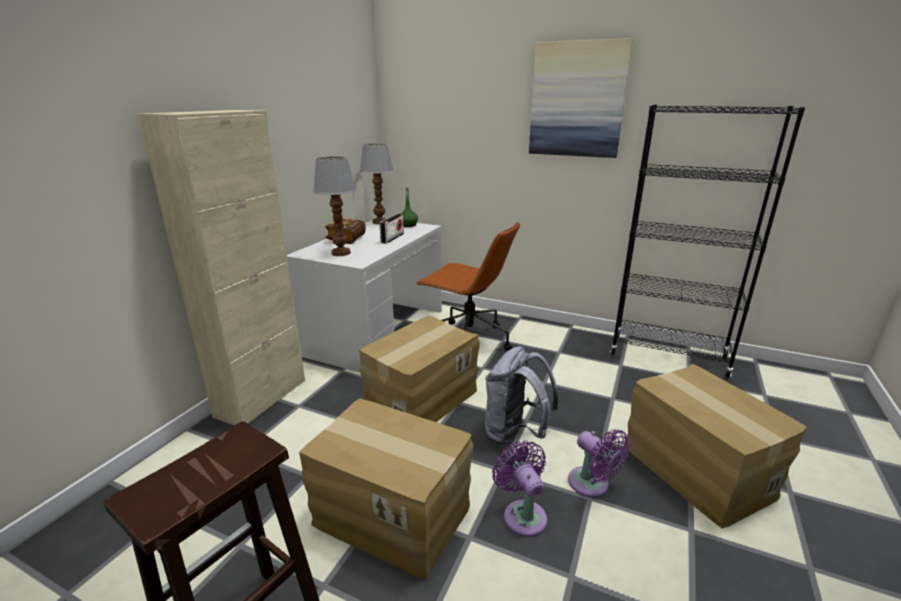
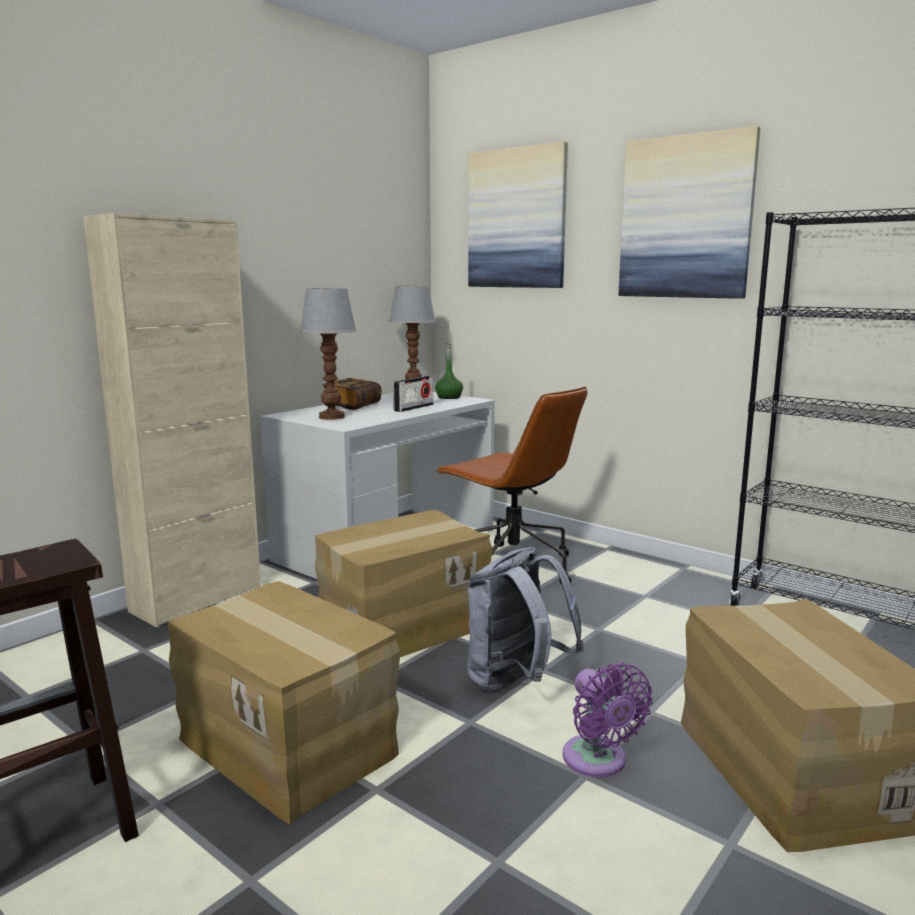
camera: 15 degrees right, 10 degrees down
purple fan [492,441,547,537] -> none
none -> picture [468,141,568,288]

